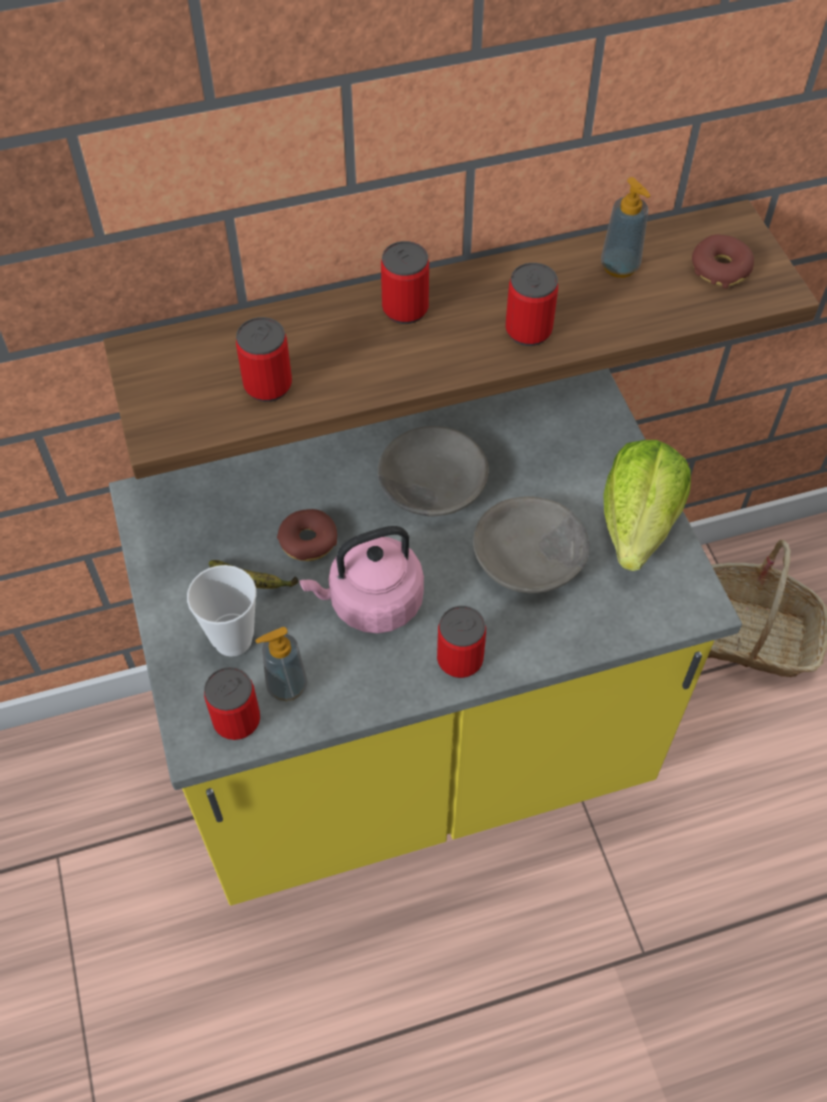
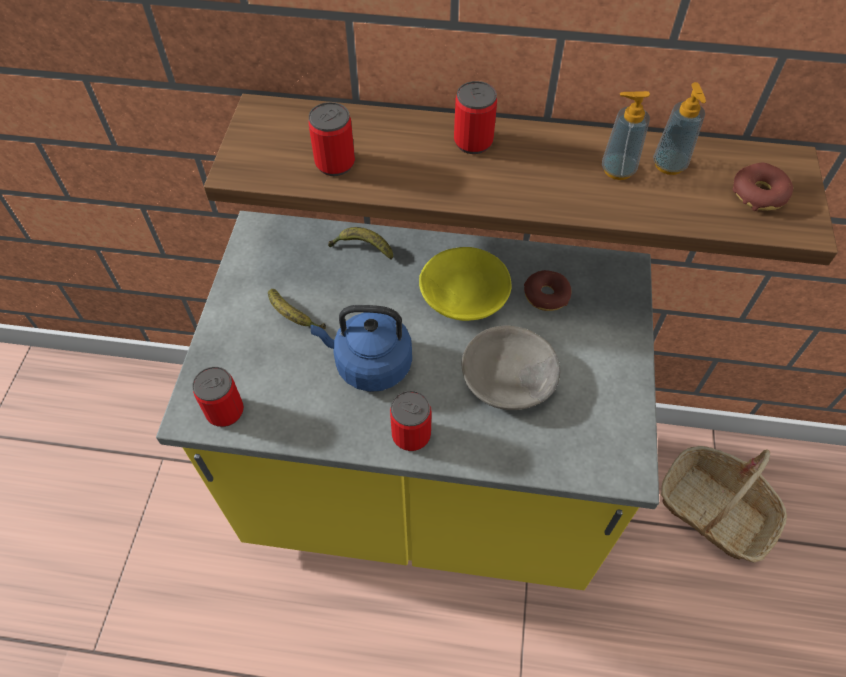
camera: 25 degrees right, 0 degrees up
cup [187,565,256,657] -> none
soap dispenser [255,627,307,701] -> soap dispenser moved to [602,91,650,180]
donut [277,509,337,561] -> donut moved to [524,270,572,311]
pink kettle [299,526,424,634] -> blue kettle [310,305,412,392]
grey bowl [378,426,489,517] -> yellow bowl [419,247,511,321]
can [506,263,558,346] -> none
lettuce [603,440,691,571] -> none
none -> banana [328,227,393,260]

